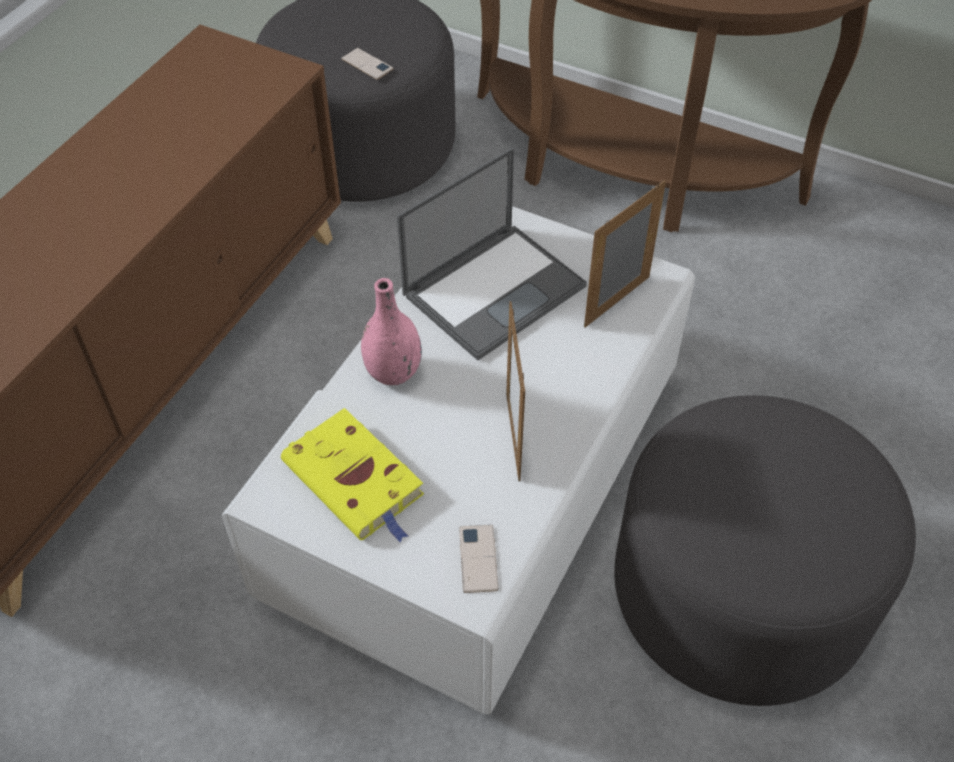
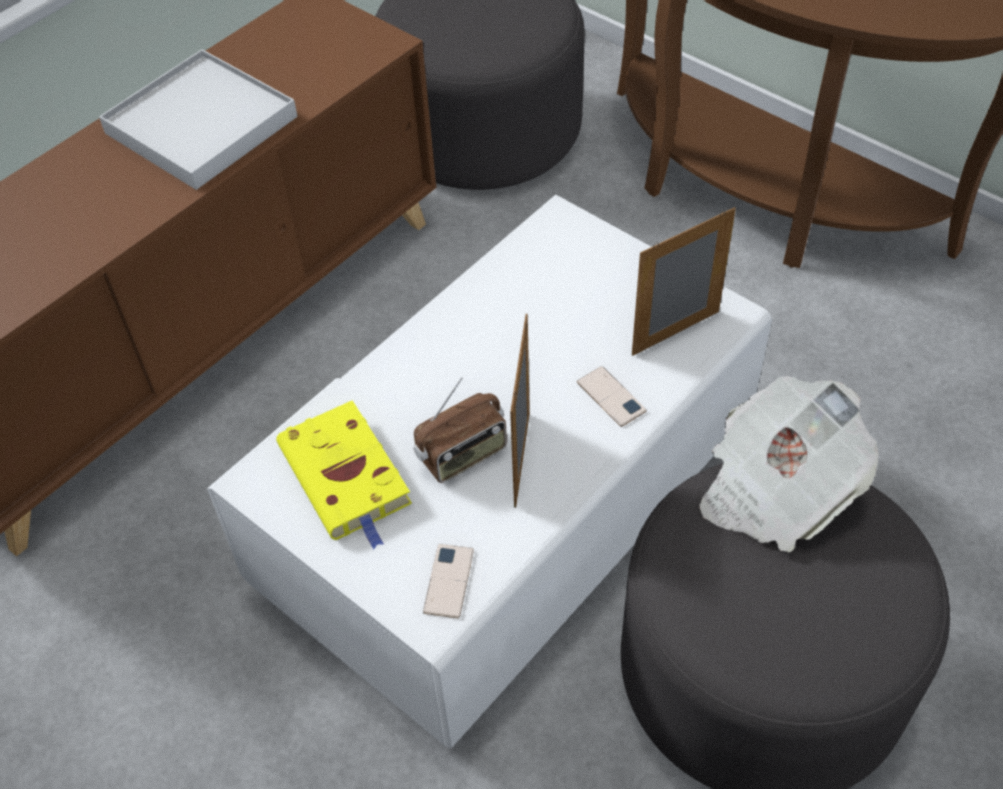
camera: 15 degrees right, 0 degrees up
phone [341,48,394,80] -> phone moved to [577,366,647,427]
pink vase [361,278,422,385] -> none
laptop [397,147,587,360] -> none
none -> white tray [99,49,297,190]
none -> radio [414,377,507,483]
none -> newspaper [700,376,879,552]

